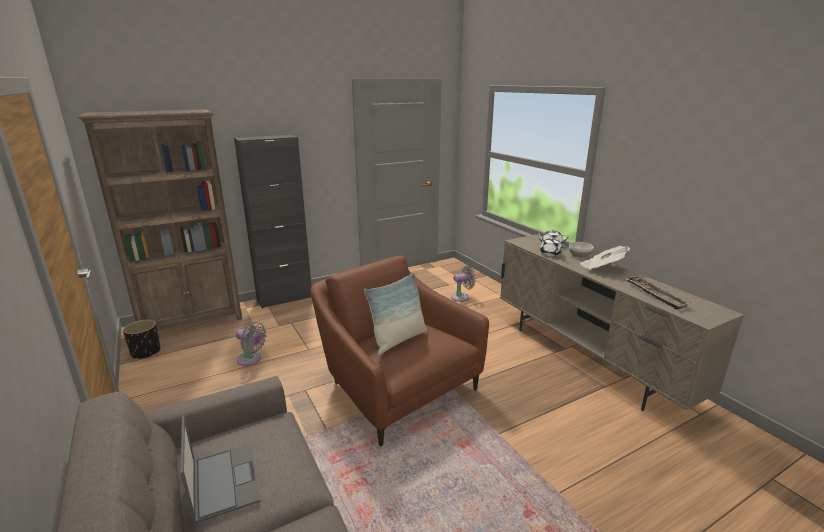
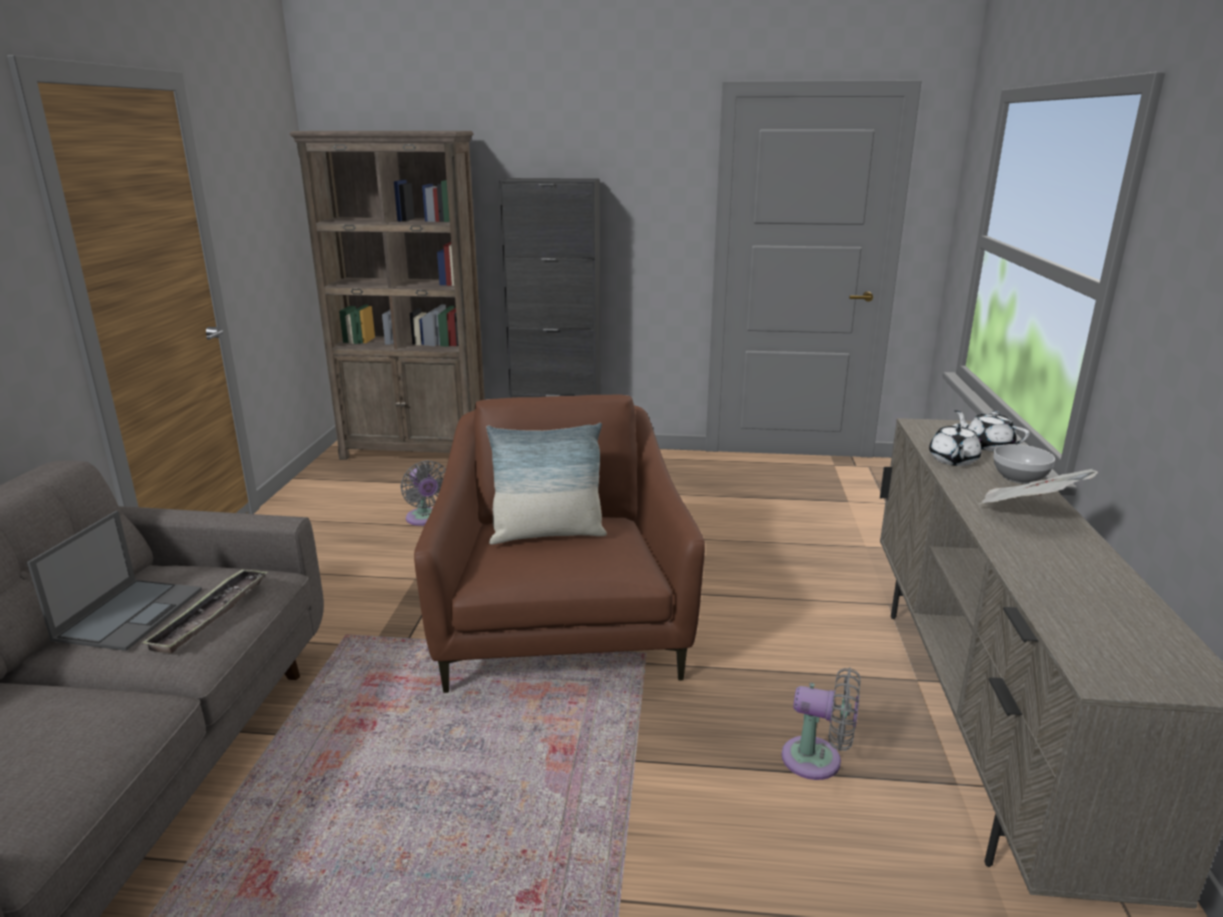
camera: 35 degrees right, 0 degrees up
black planter [123,320,161,360] -> none
grey fan [451,265,475,302] -> grey fan moved to [781,668,860,780]
tray [625,276,690,310] -> tray moved to [142,569,268,654]

